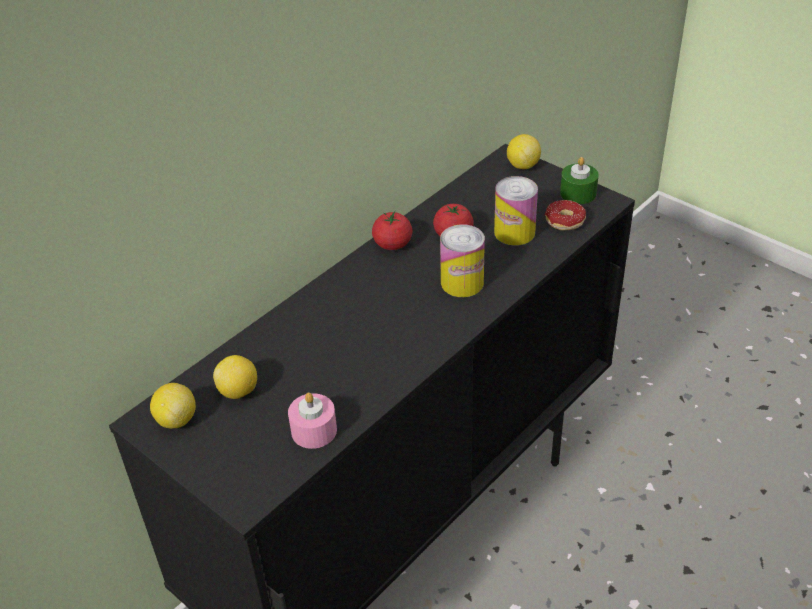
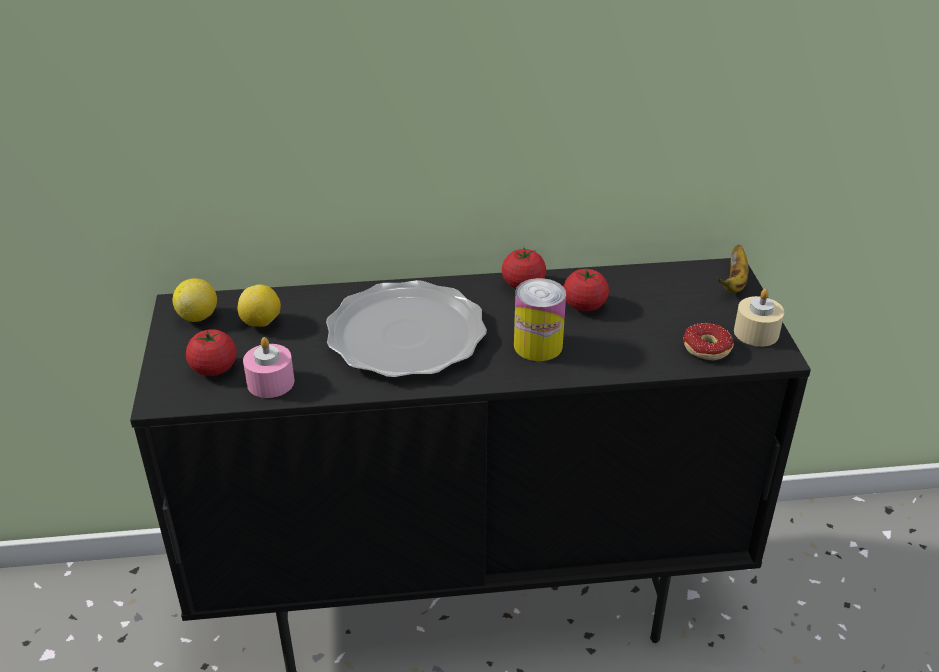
camera: 40 degrees right, 5 degrees down
can [494,176,538,246] -> none
lemon [507,134,541,169] -> banana [718,245,748,293]
green candle [560,157,599,204] -> beige candle [734,289,784,347]
none -> tomato [186,329,237,376]
none -> plate [326,280,487,378]

